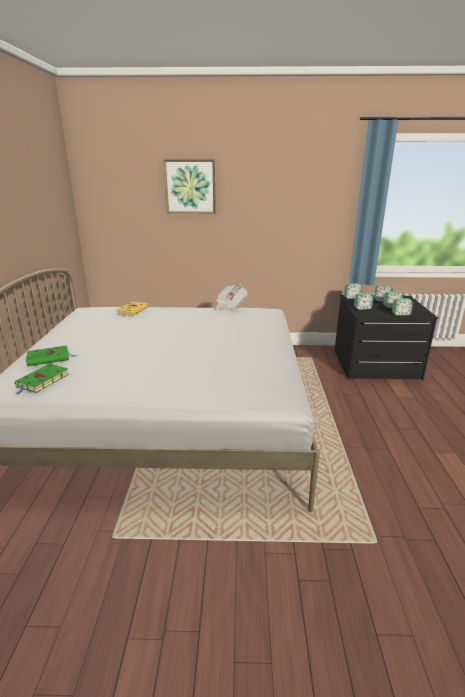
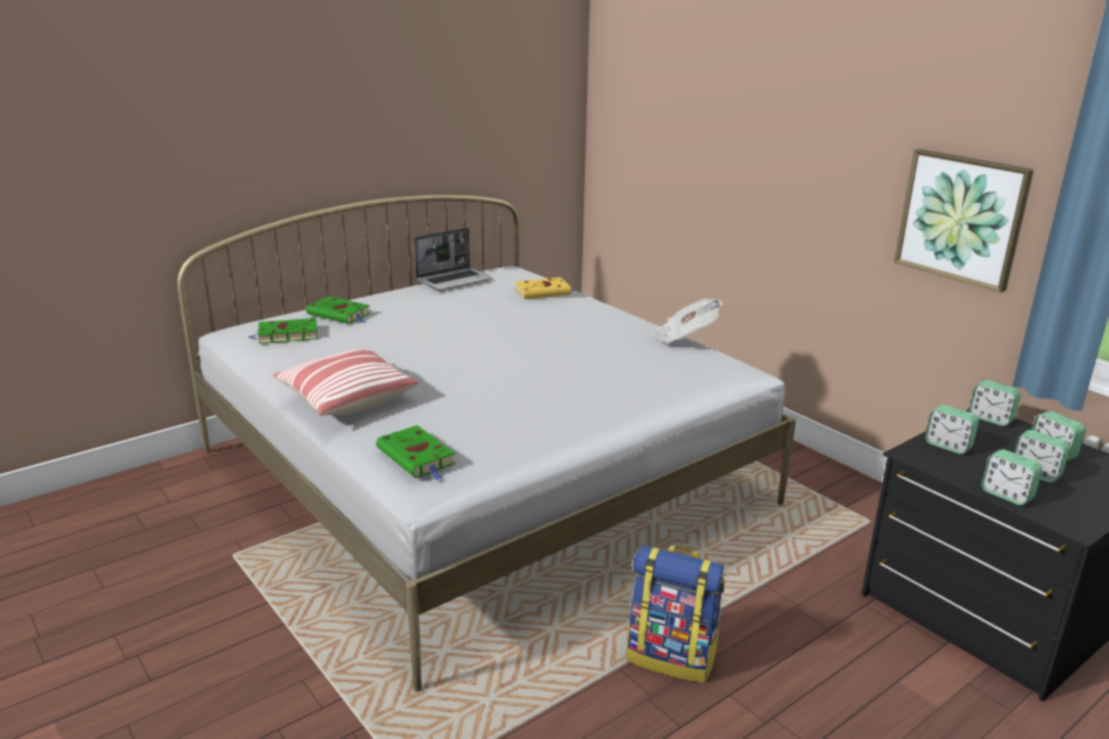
camera: 50 degrees right, 0 degrees up
picture [163,160,216,214] -> picture moved to [894,149,1034,293]
none -> pillow [273,349,419,416]
none -> green book [376,425,456,480]
none -> laptop [414,228,492,291]
none -> backpack [627,545,725,683]

